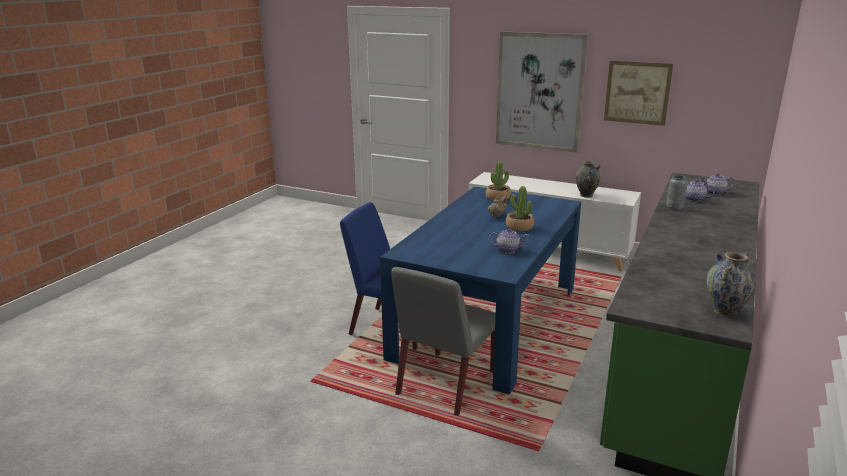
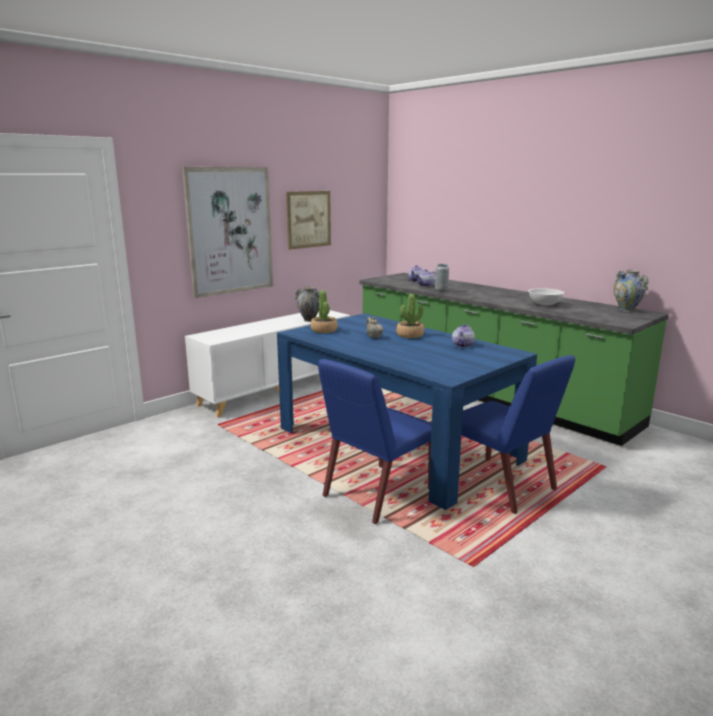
camera: 70 degrees left, 5 degrees down
grey chair [391,267,496,416] -> blue chair [461,355,575,514]
none -> white bowl [528,288,564,305]

